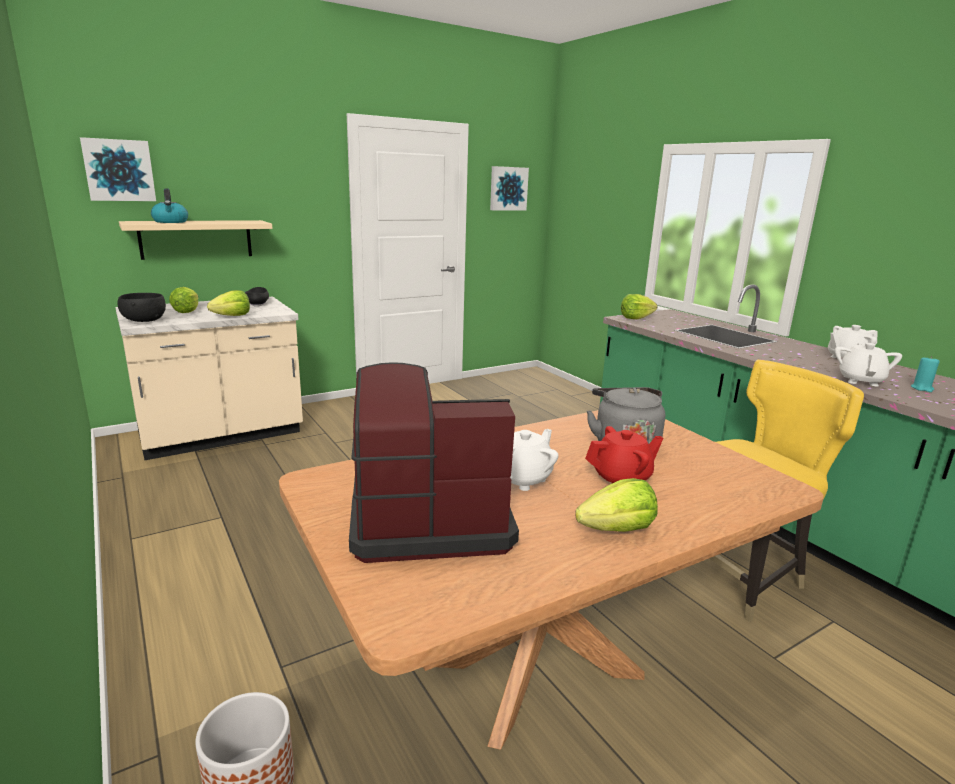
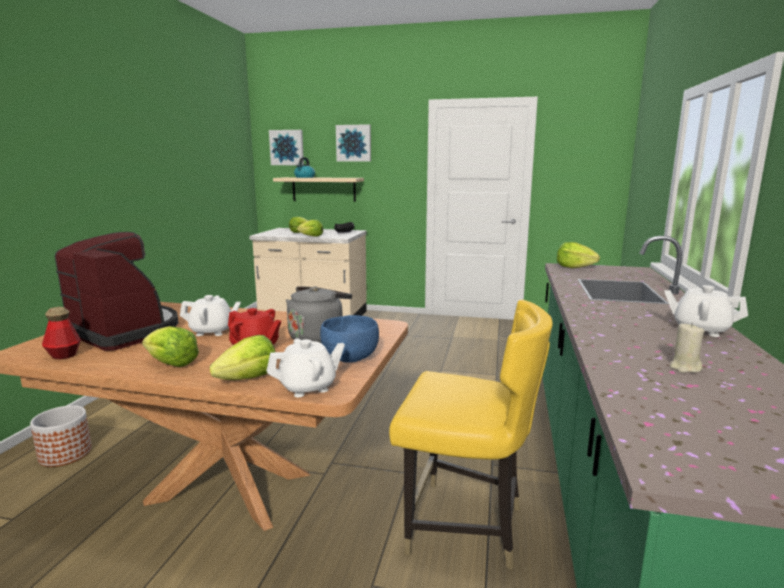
camera: 45 degrees right, 5 degrees down
black bowl [117,293,166,322] -> none
picture [490,166,529,211] -> picture moved to [336,124,371,162]
white teapot [835,343,902,386] -> white teapot moved to [266,338,345,397]
turquoise candle [911,356,940,392] -> beige candle [669,323,704,373]
none -> bottle [42,307,81,359]
none -> lettuce [210,335,275,380]
none -> blue bowl [320,315,379,363]

